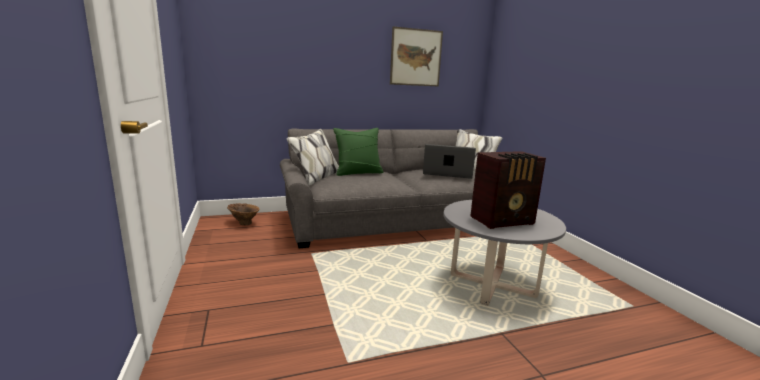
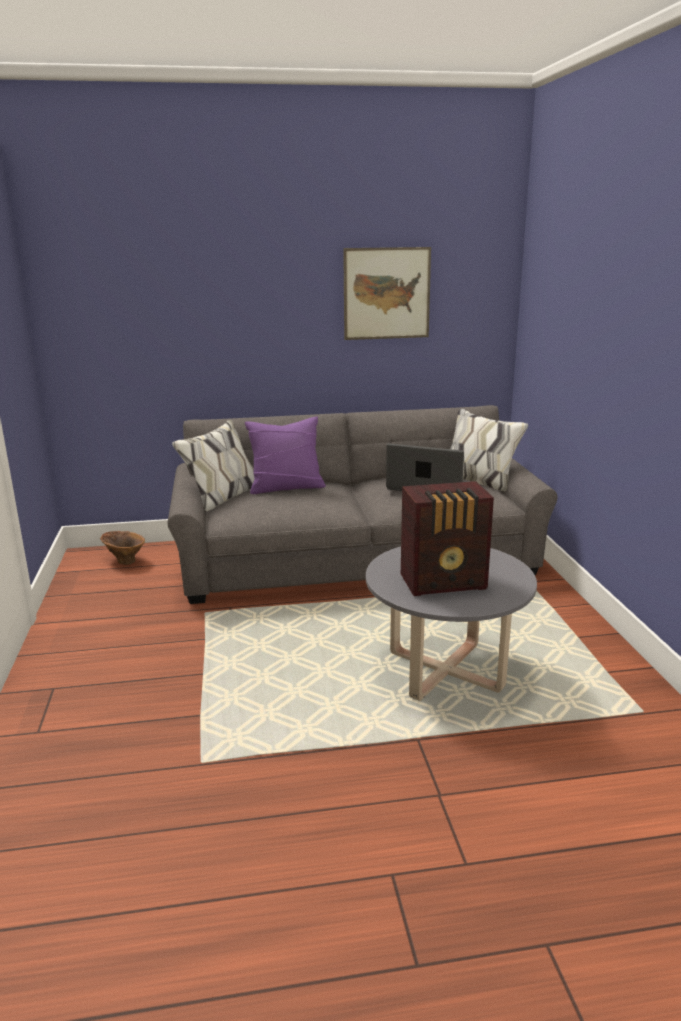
camera: 10 degrees right, 5 degrees up
green pillow [333,128,383,176] -> purple pillow [245,417,326,494]

